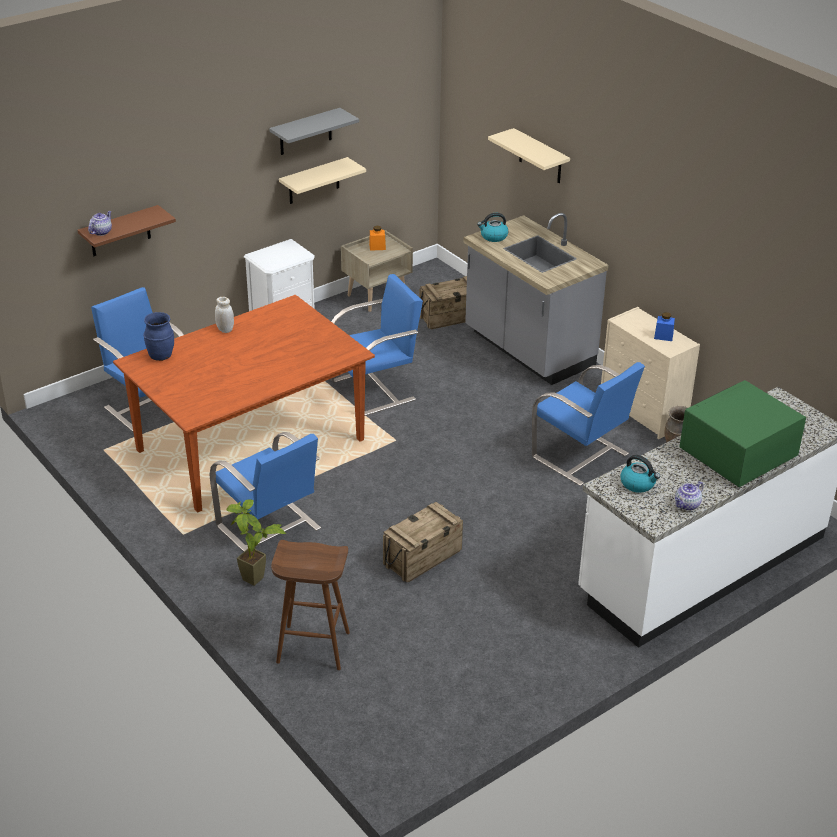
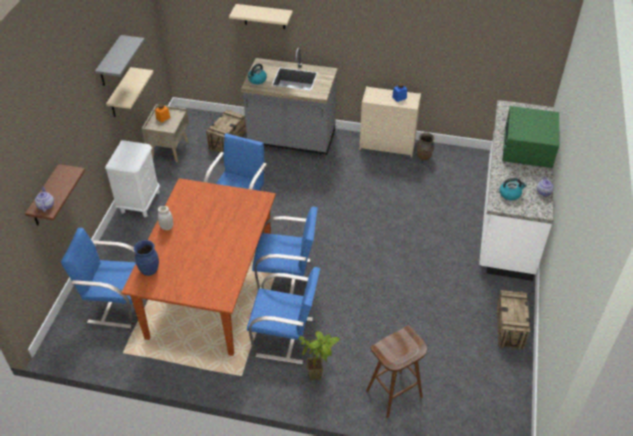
camera: 40 degrees left, 10 degrees up
crate [383,502,463,583] -> crate moved to [497,290,530,350]
blue chair [532,362,645,486] -> blue chair moved to [252,207,318,294]

